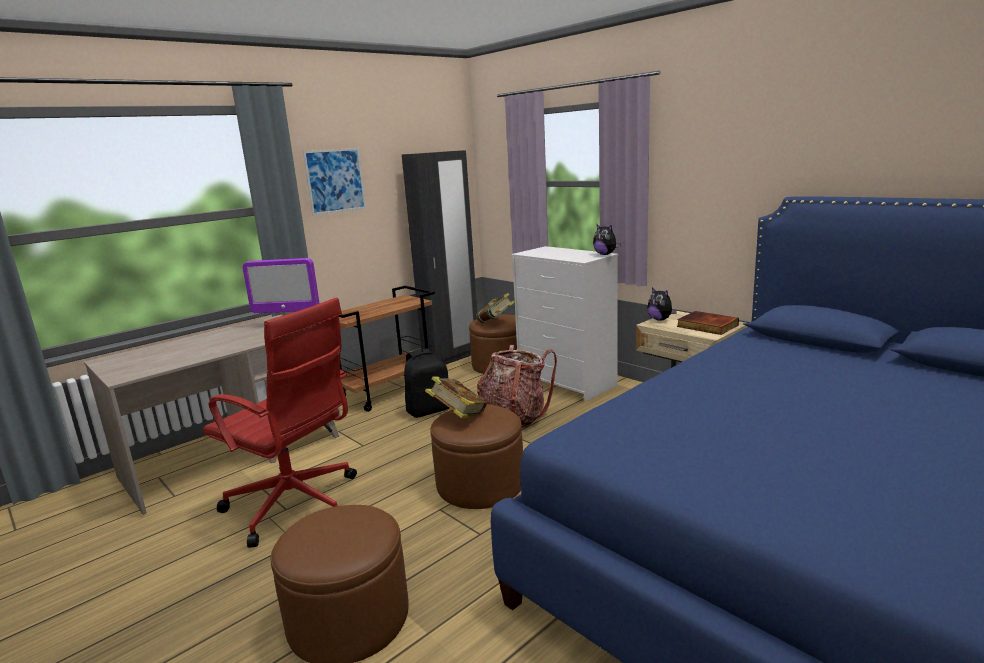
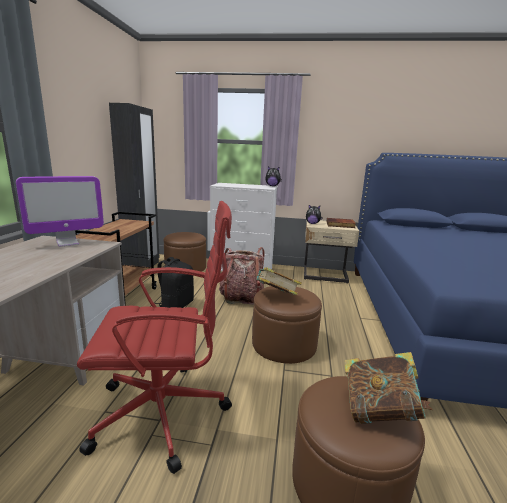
camera: 40 degrees left, 0 degrees up
picture [303,148,366,215] -> none
book [476,293,515,323] -> book moved to [344,352,433,424]

